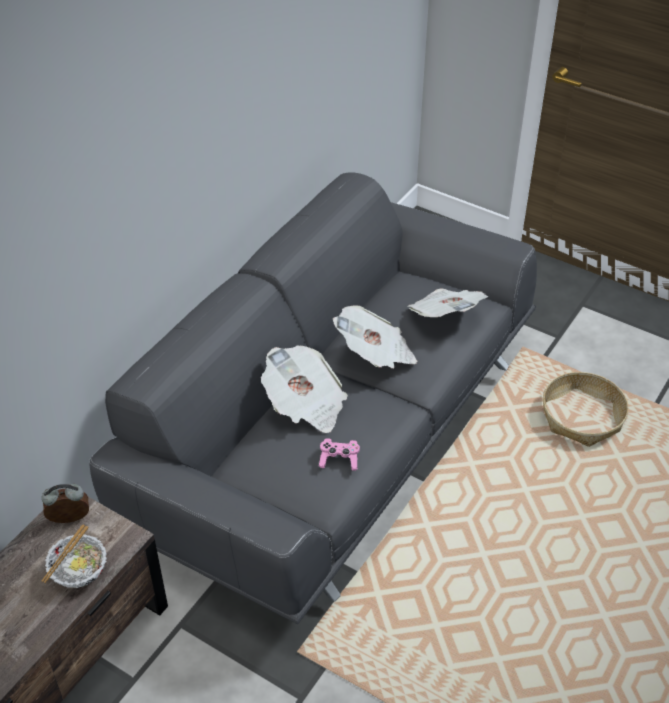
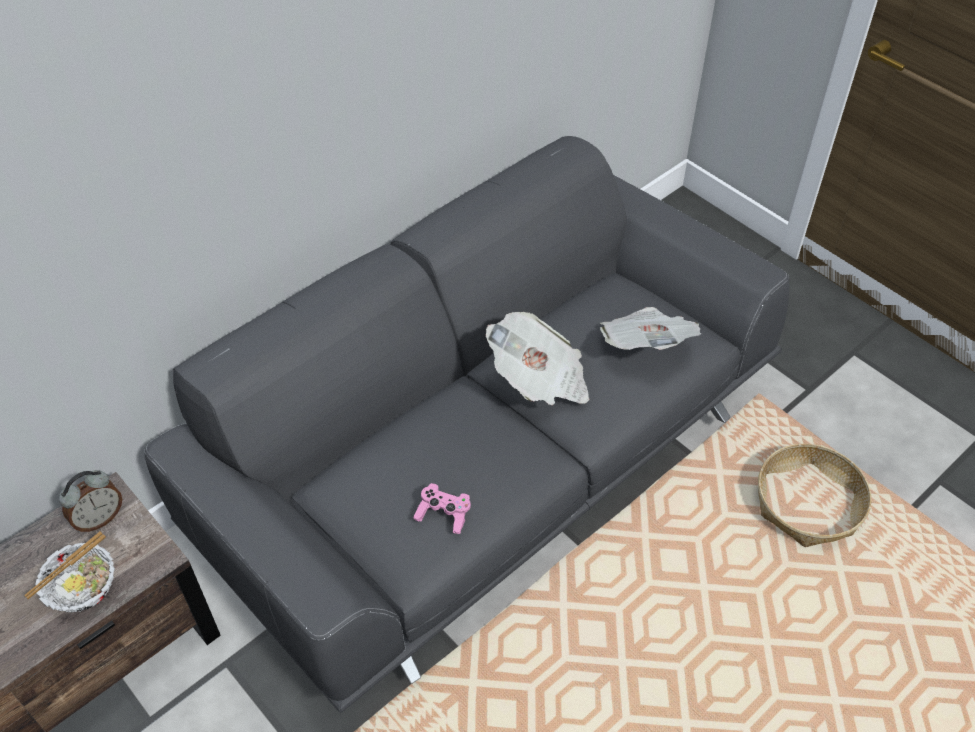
camera: 15 degrees right, 5 degrees up
alarm clock [42,484,89,523] -> alarm clock turned 135 degrees clockwise [59,470,122,532]
newspaper [261,345,348,433] -> none

